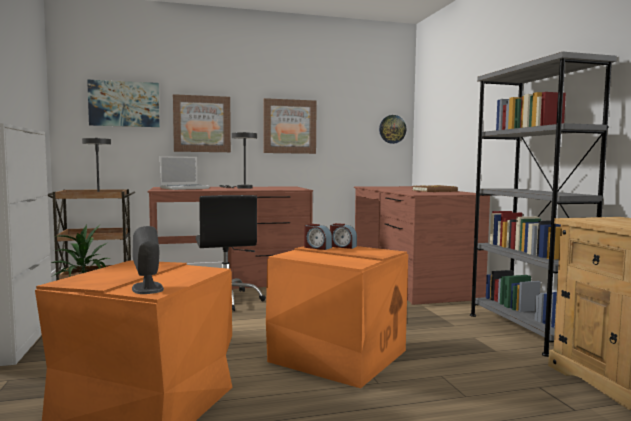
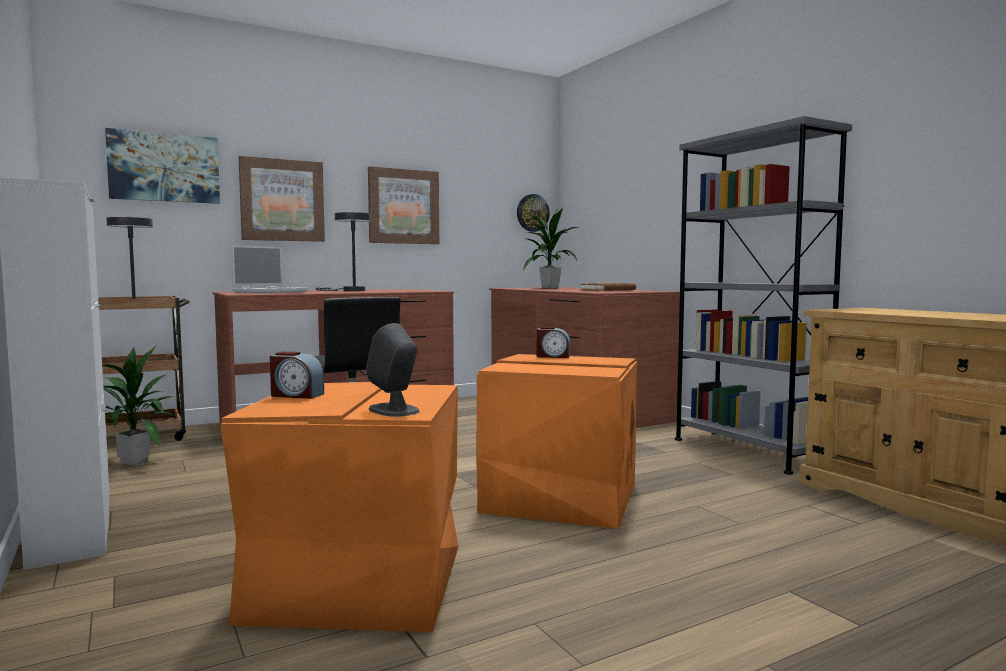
camera: 15 degrees left, 0 degrees up
alarm clock [304,224,332,250] -> alarm clock moved to [270,351,324,399]
none -> potted plant [523,208,579,288]

